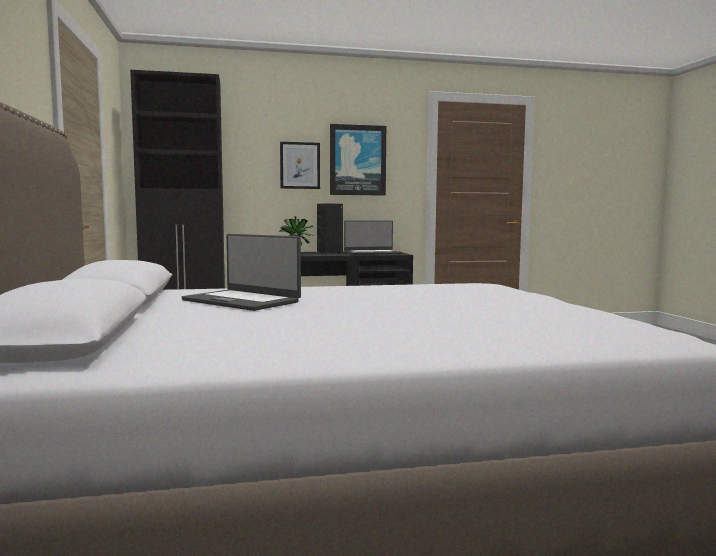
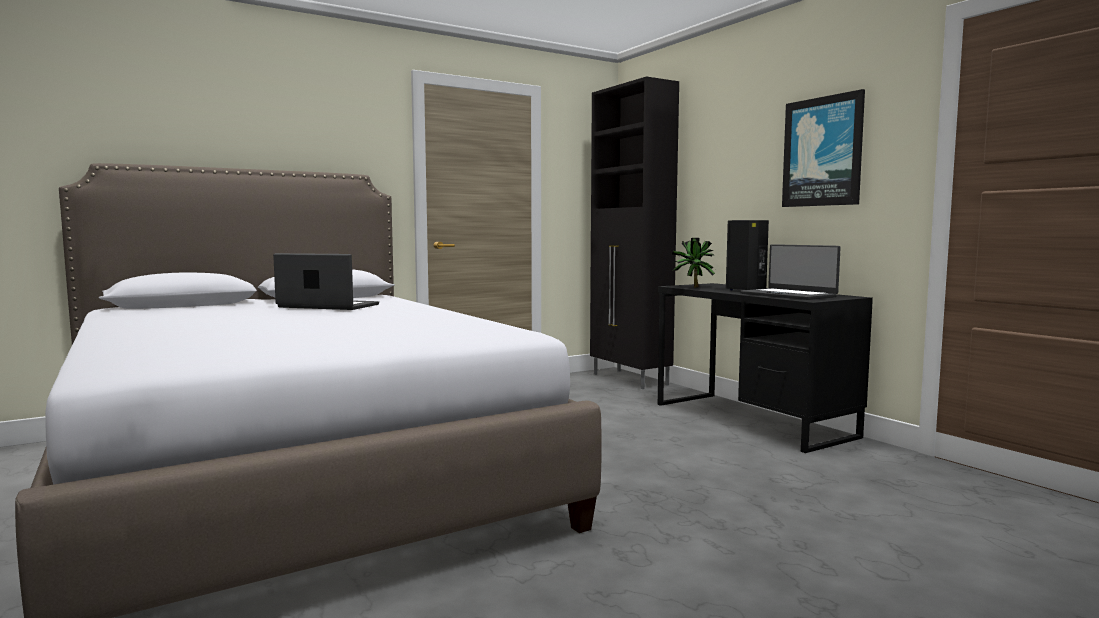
camera: 70 degrees right, 0 degrees up
laptop [182,234,301,311] -> laptop turned 90 degrees clockwise [273,253,379,310]
picture [280,142,320,189] -> none

